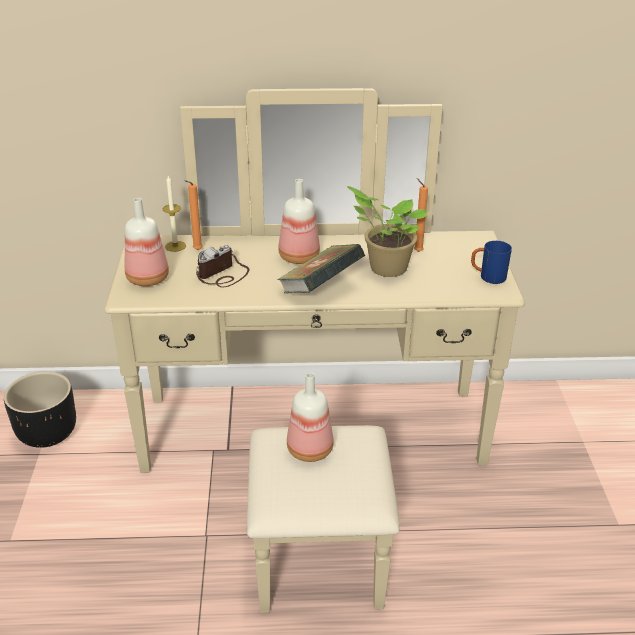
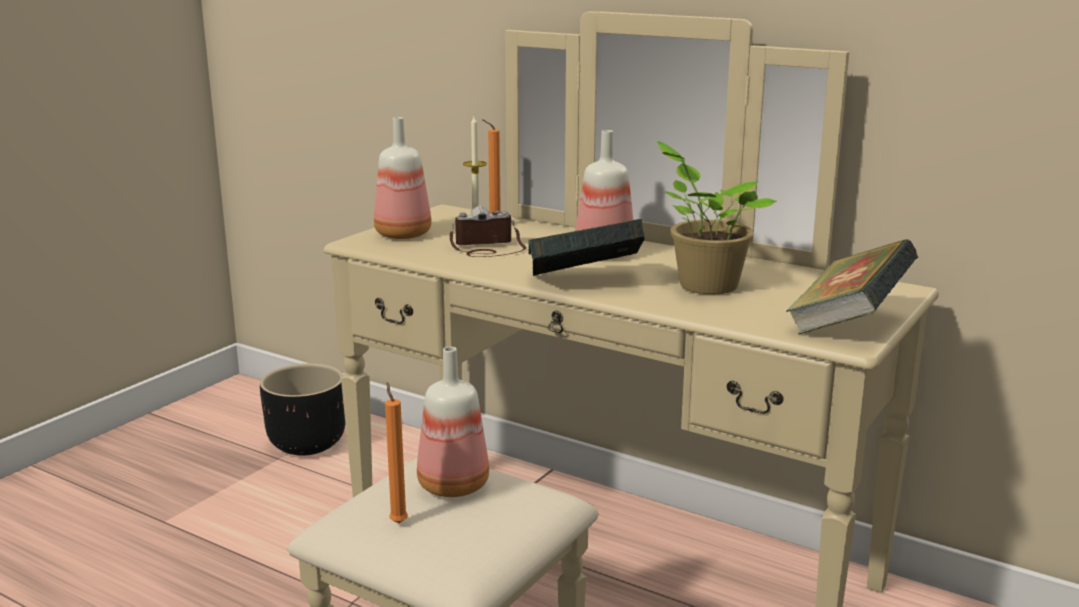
camera: 35 degrees right, 15 degrees down
orange candle [414,178,428,252] -> orange candle moved to [385,382,408,523]
blue mug [471,241,512,284] -> book [786,239,918,334]

